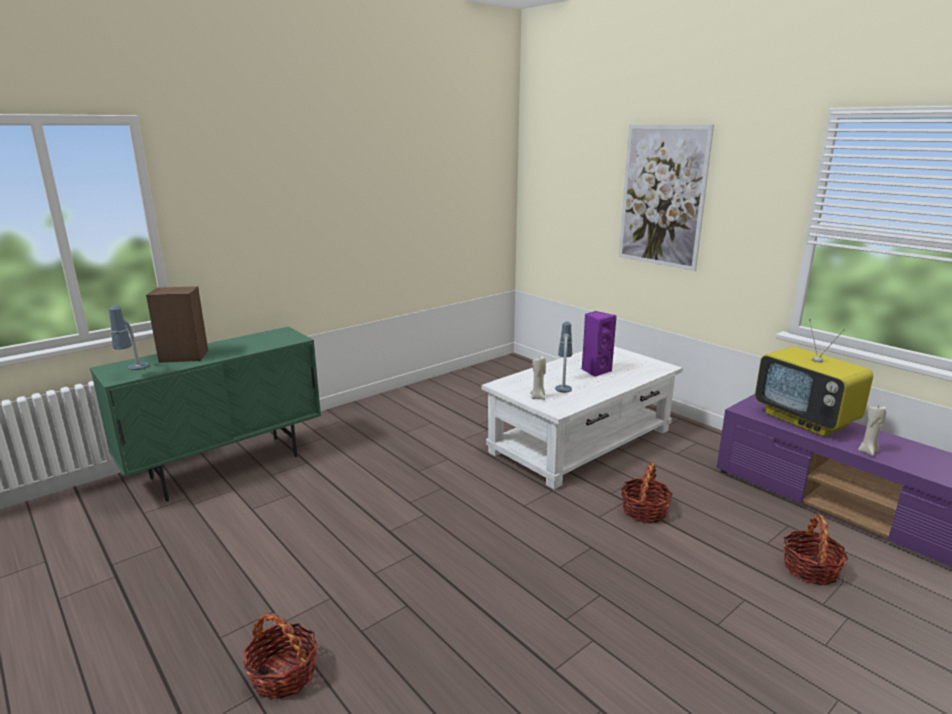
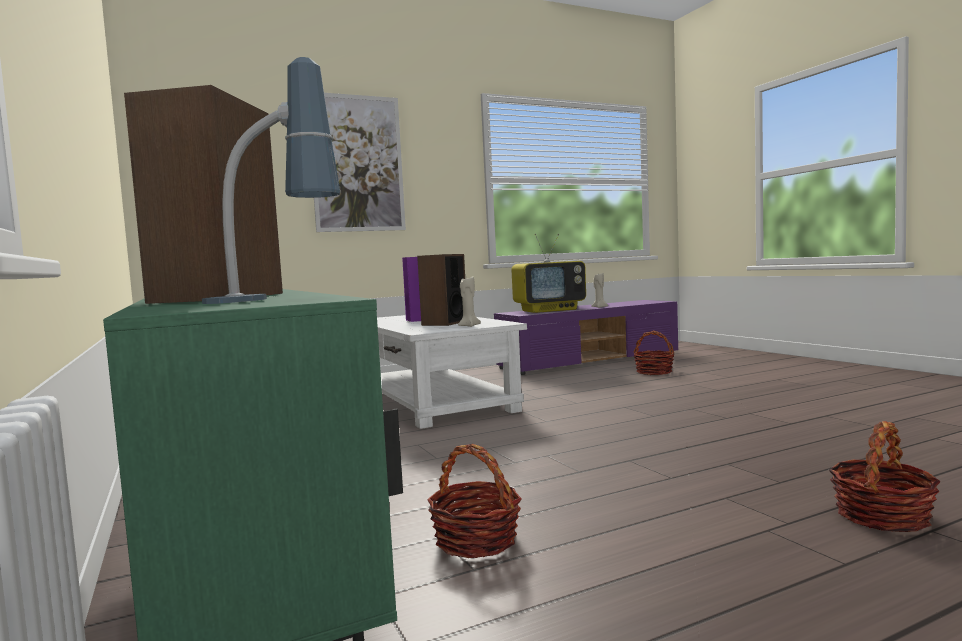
camera: 75 degrees left, 15 degrees down
table lamp [555,322,572,393] -> speaker [417,254,465,326]
basket [621,463,673,523] -> basket moved to [427,444,522,558]

